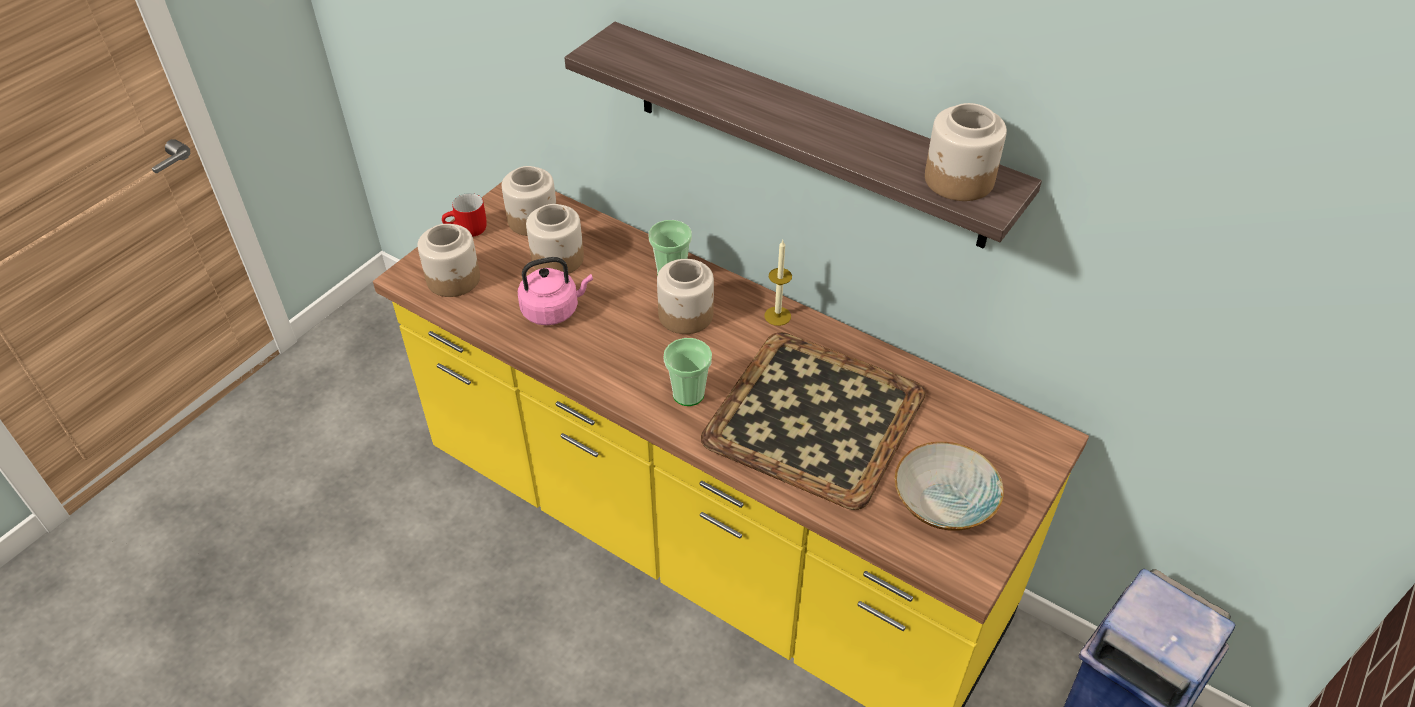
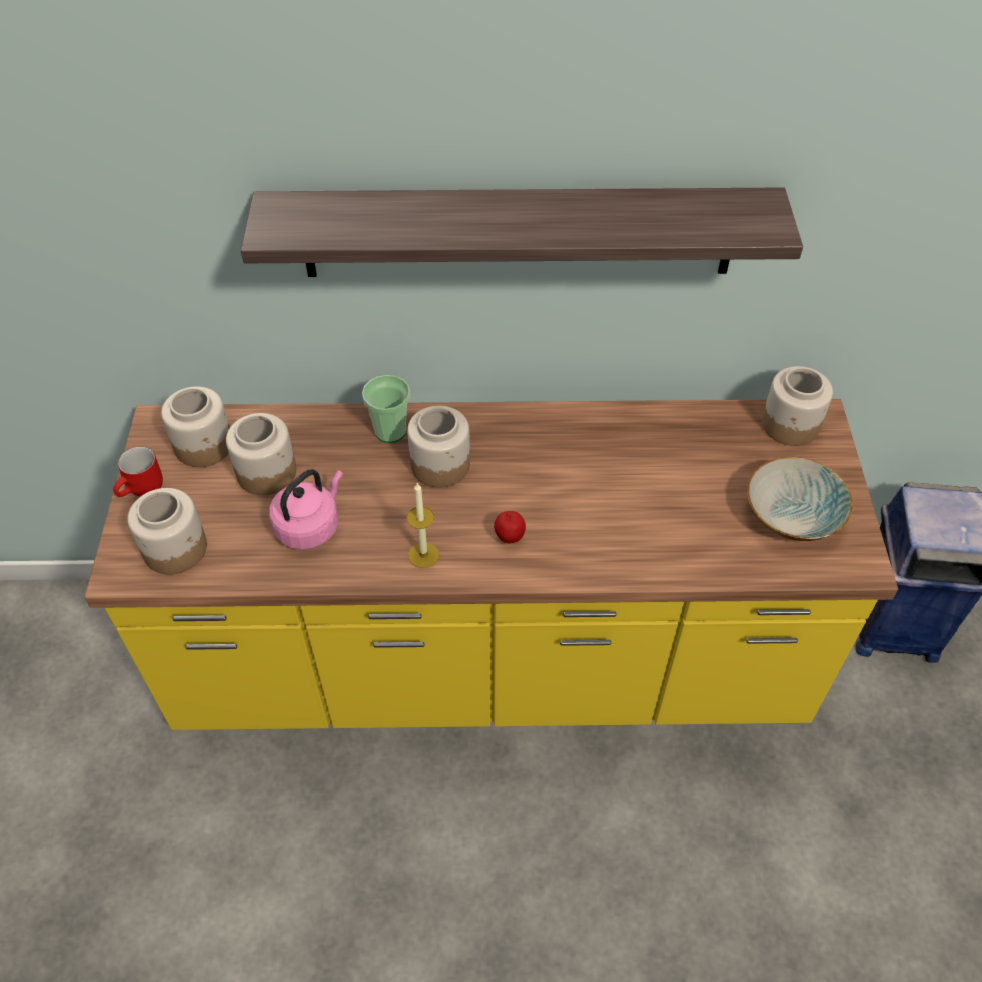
camera: 35 degrees left, 5 degrees up
cup [664,338,712,406] -> apple [494,511,526,543]
tray [701,332,926,510] -> none
candle [764,240,792,326] -> candle moved to [407,483,439,568]
jar [925,103,1007,201] -> jar moved to [762,366,833,446]

